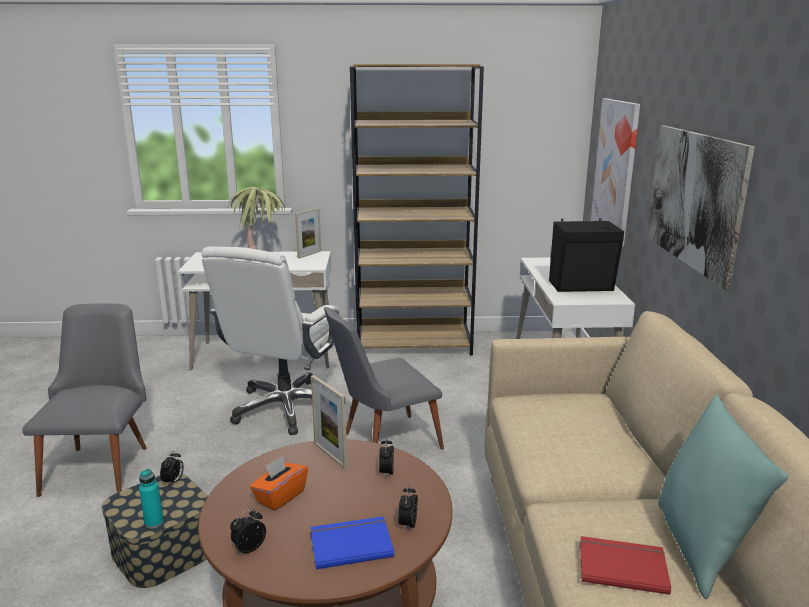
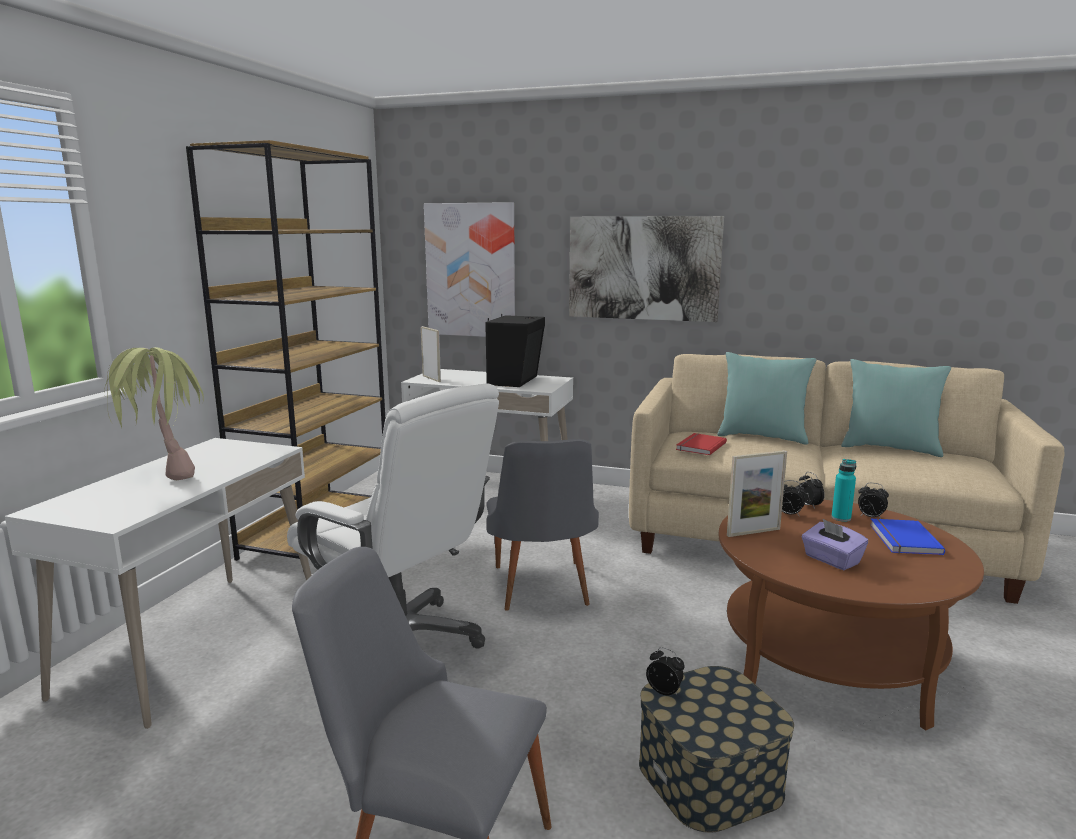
camera: 70 degrees left, 5 degrees down
turquoise bottle [139,468,164,528] -> turquoise bottle moved to [831,459,856,522]
alarm clock [230,508,266,553] -> alarm clock moved to [799,472,825,509]
orange tissue box [250,456,308,511] -> purple tissue box [802,519,868,570]
picture frame [295,208,321,258] -> picture frame moved to [421,326,441,382]
red book [580,536,671,595] -> red book moved to [676,433,727,455]
none -> turquoise pillow [717,352,817,445]

